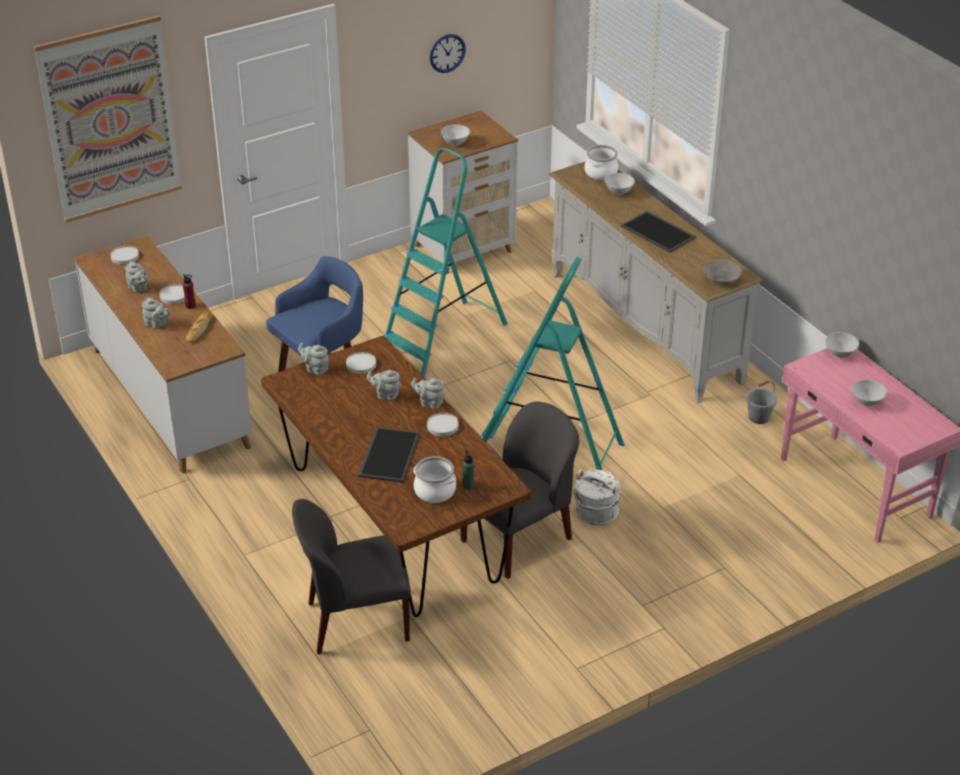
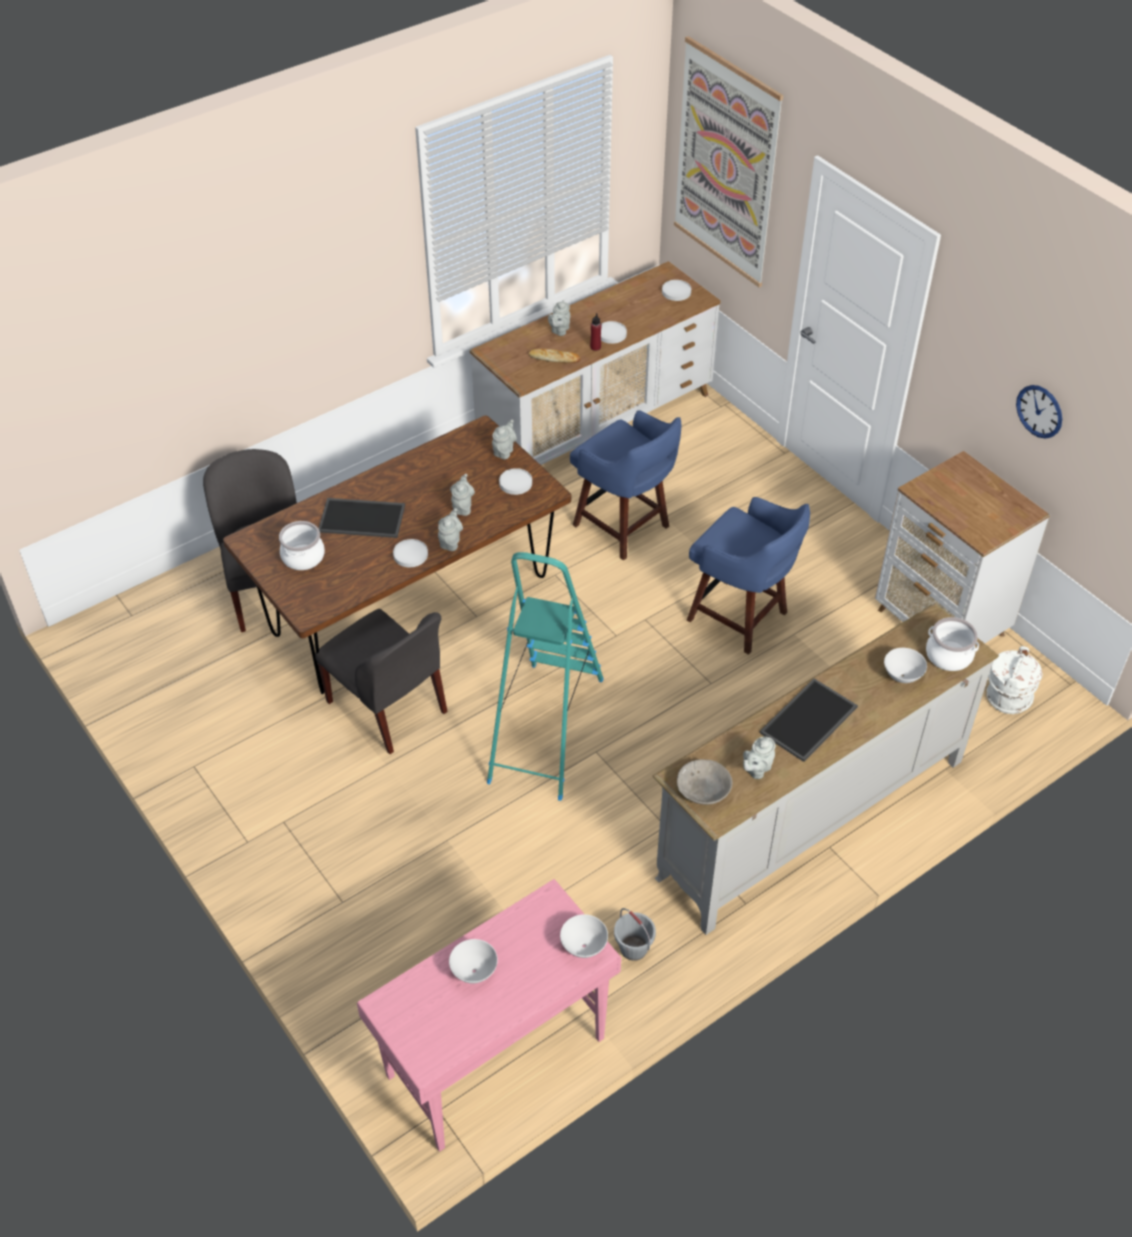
camera: 85 degrees right, 10 degrees up
grey teapot [125,261,149,293] -> grey teapot moved to [743,736,776,779]
turquoise step ladder [383,148,508,378] -> blue stool [687,497,810,655]
white bowl [441,125,470,146] -> none
green bottle [463,450,474,490] -> none
white bucket [574,470,620,526] -> white bucket moved to [987,646,1043,714]

